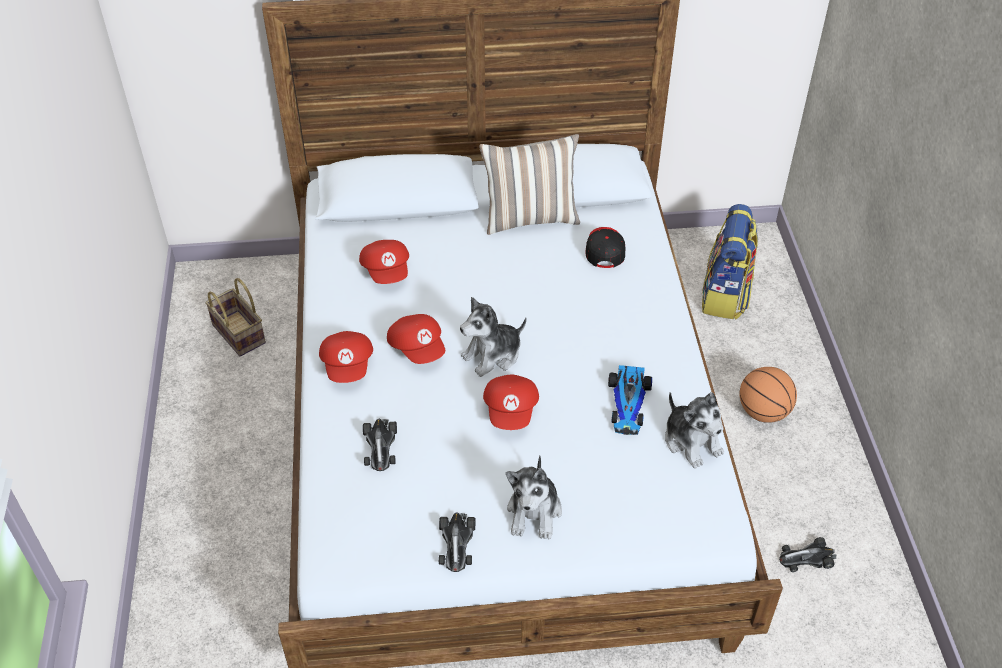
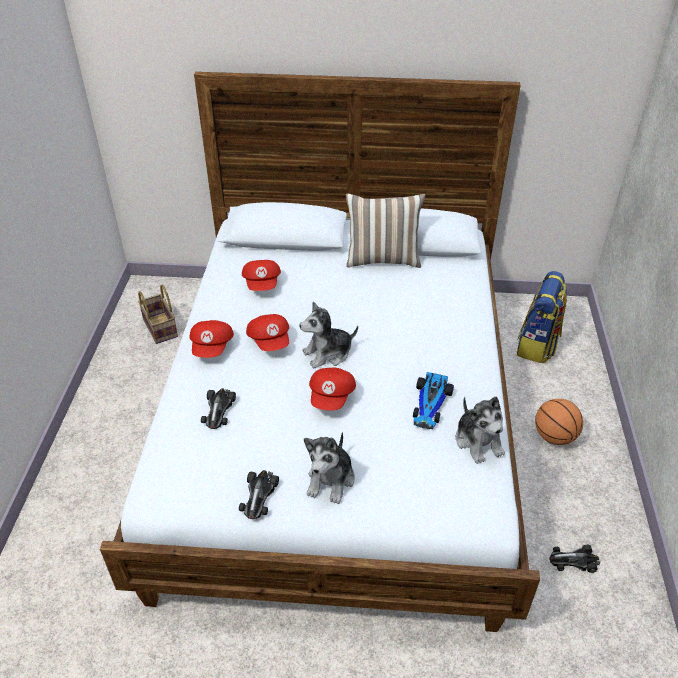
camera: 10 degrees right, 5 degrees down
black cap [586,227,625,268] -> none

